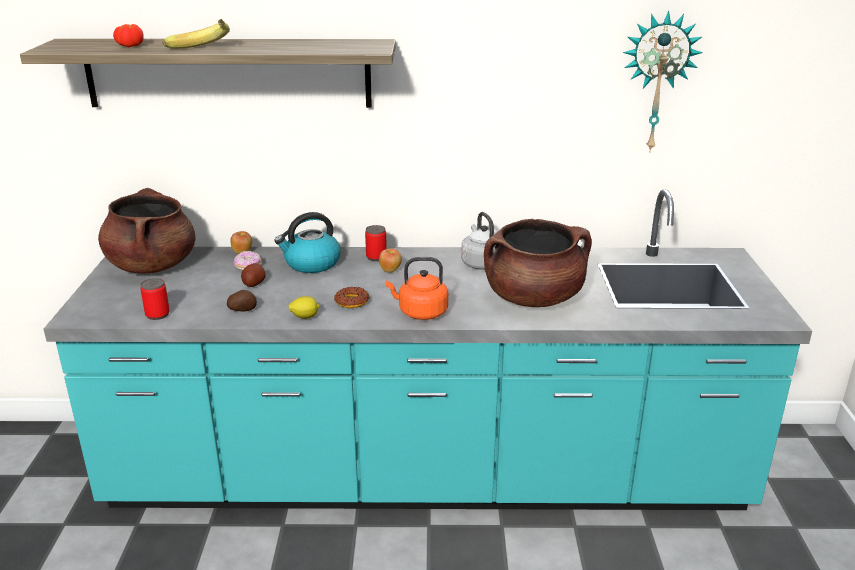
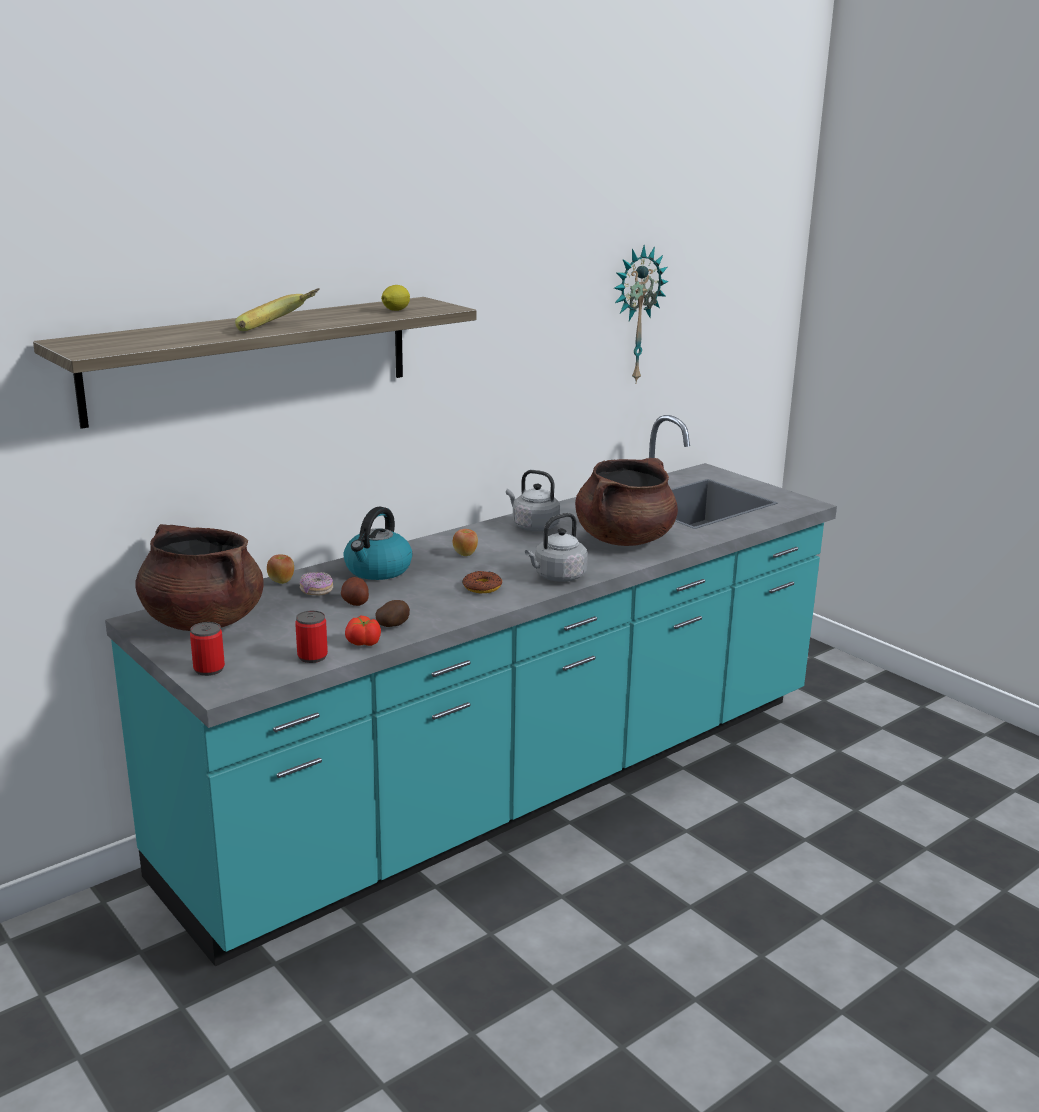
camera: 40 degrees left, 5 degrees down
tomato [113,24,144,47] -> tomato moved to [345,616,381,646]
lemon [288,296,320,319] -> lemon moved to [381,285,410,311]
can [365,225,387,261] -> can moved to [190,622,225,676]
orange kettle [385,257,448,320] -> grey kettle [525,513,588,582]

